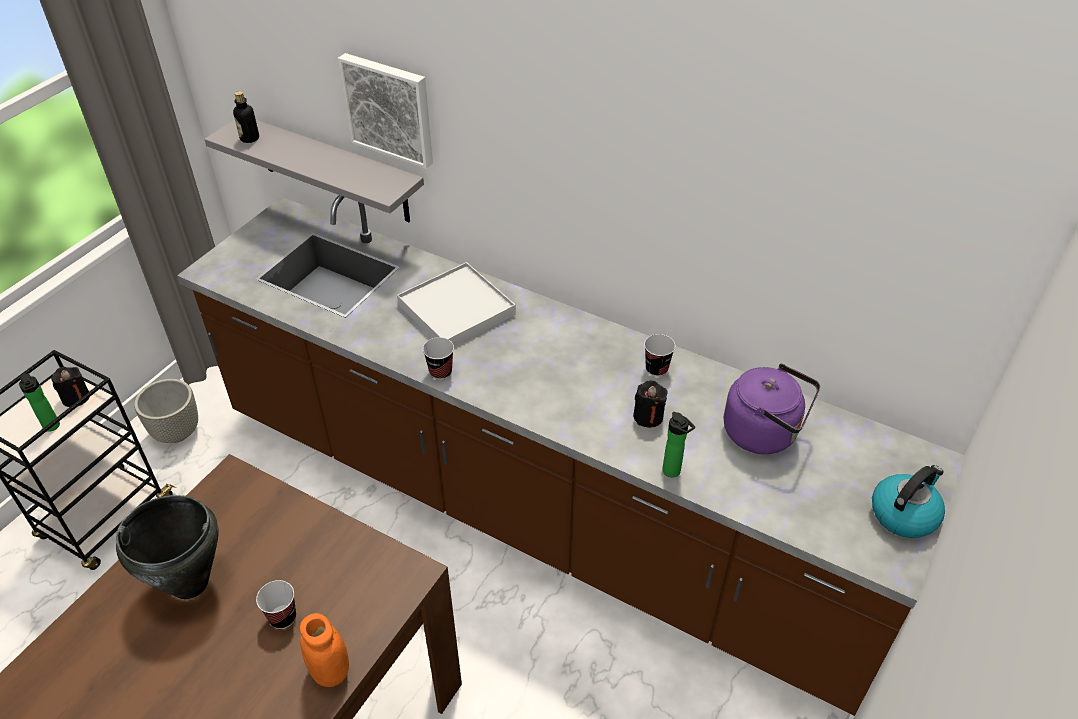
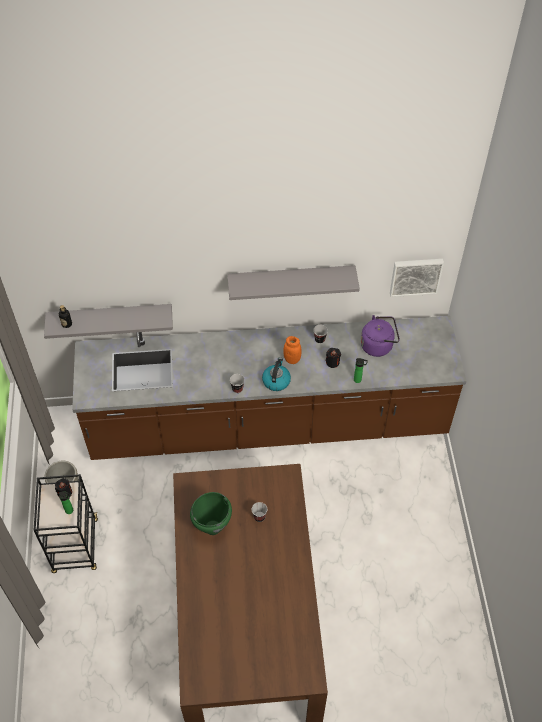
camera: 35 degrees left, 10 degrees up
black cooking pot [116,495,219,599] -> green cooking pot [190,492,232,535]
orange jar [300,613,349,687] -> orange jar moved to [283,336,302,364]
picture [338,53,433,169] -> picture moved to [390,259,444,297]
white tray [397,262,516,346] -> none
kettle [872,465,945,538] -> kettle moved to [262,357,291,391]
none -> grey shelf [227,265,360,300]

